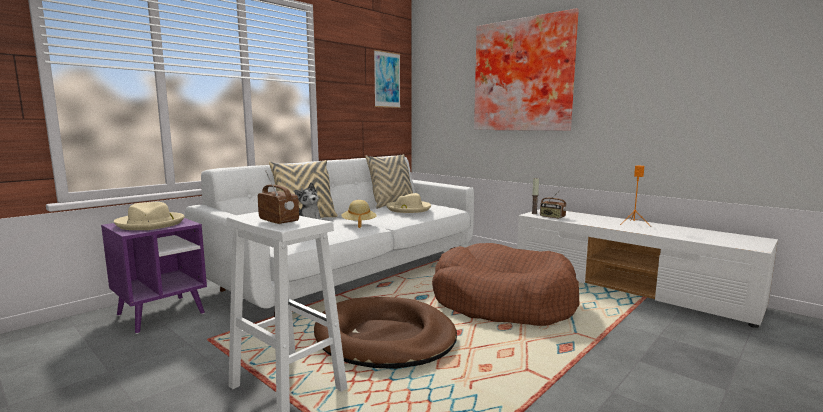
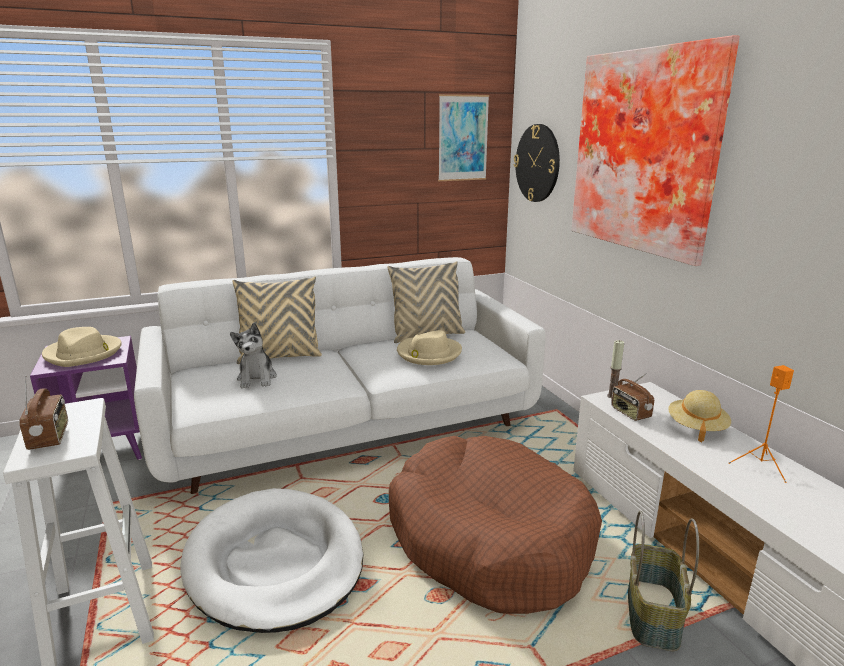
camera: 25 degrees right, 10 degrees up
brown dog bed [314,297,457,369] -> white dog bed [180,488,363,633]
beige hat [341,200,377,228] -> beige hat moved to [668,390,731,442]
none -> wall clock [514,124,560,202]
none -> basket [628,511,699,651]

